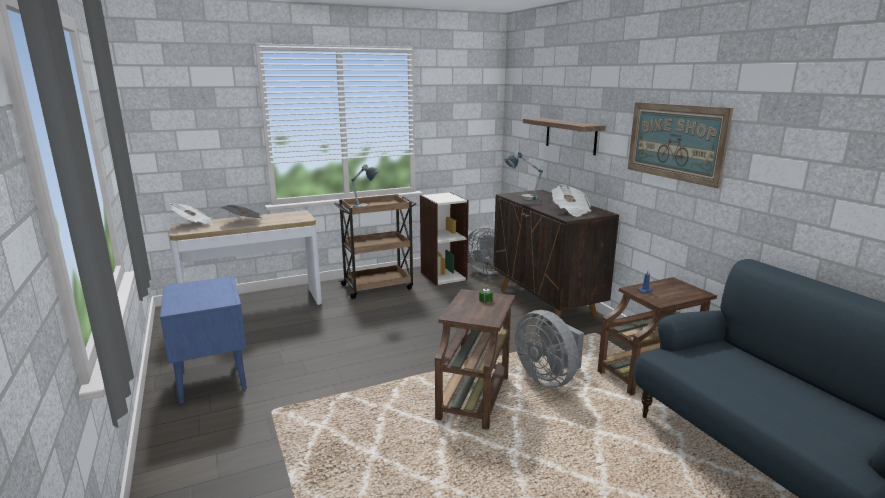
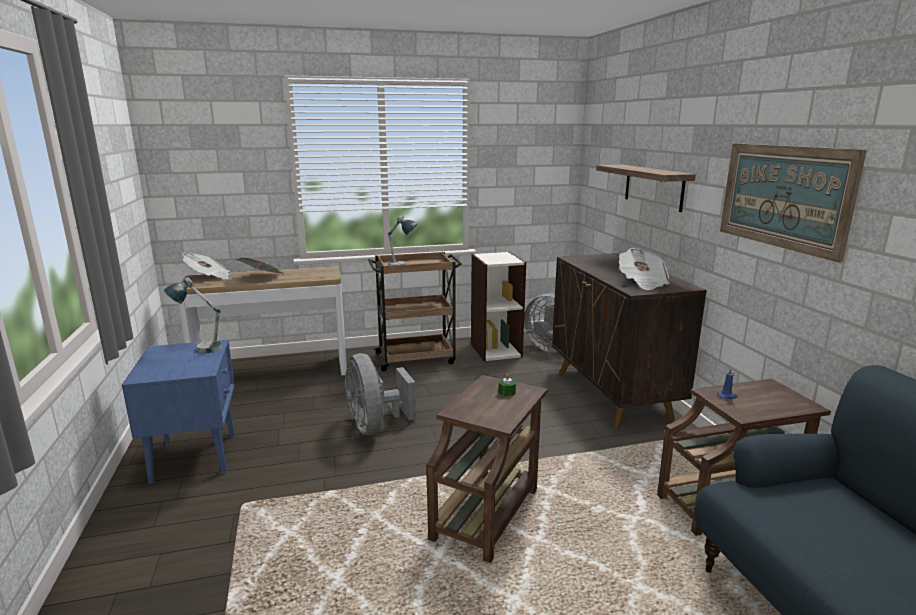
camera: 10 degrees right, 0 degrees up
table lamp [505,151,543,200] -> table lamp moved to [164,278,222,353]
grey fan [515,310,584,388] -> grey fan moved to [345,353,416,435]

